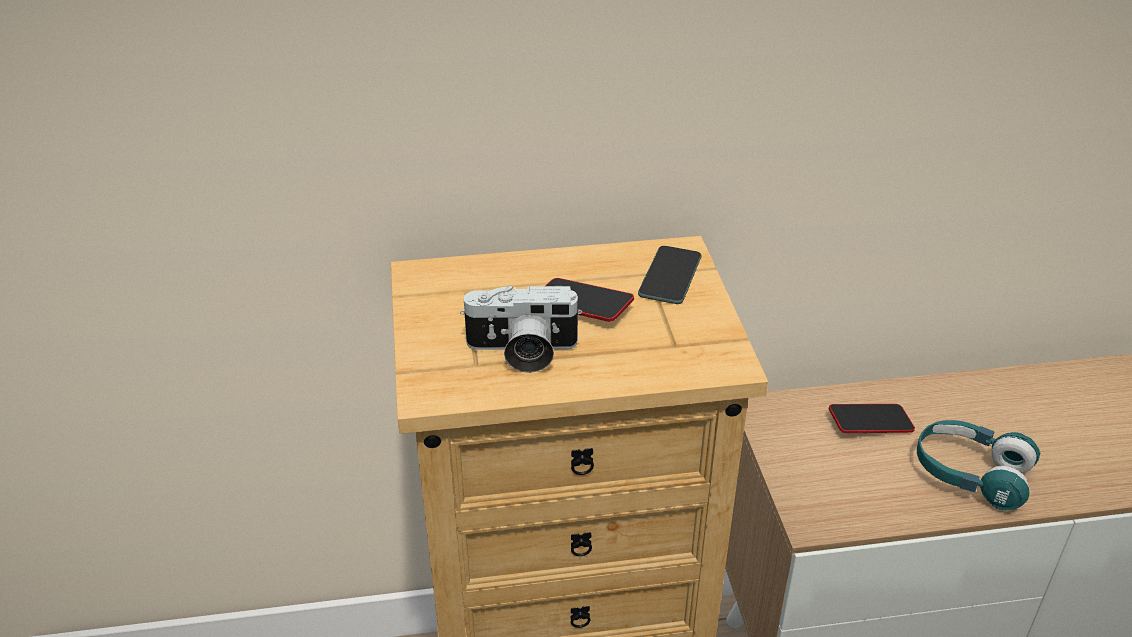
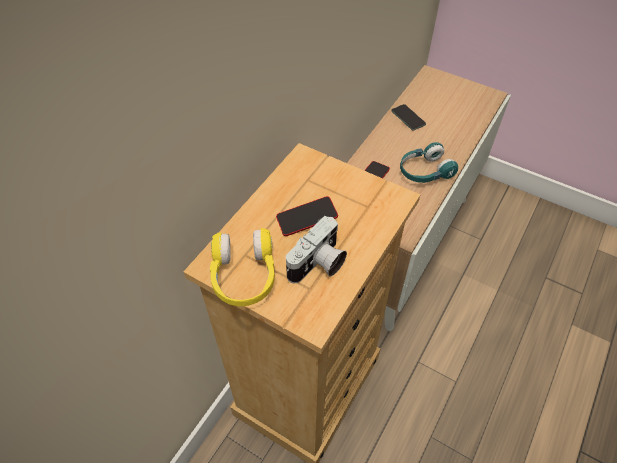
camera: 50 degrees left, 15 degrees up
phone [638,246,702,304] -> phone moved to [391,104,426,130]
none -> yellow headphones [210,228,275,306]

